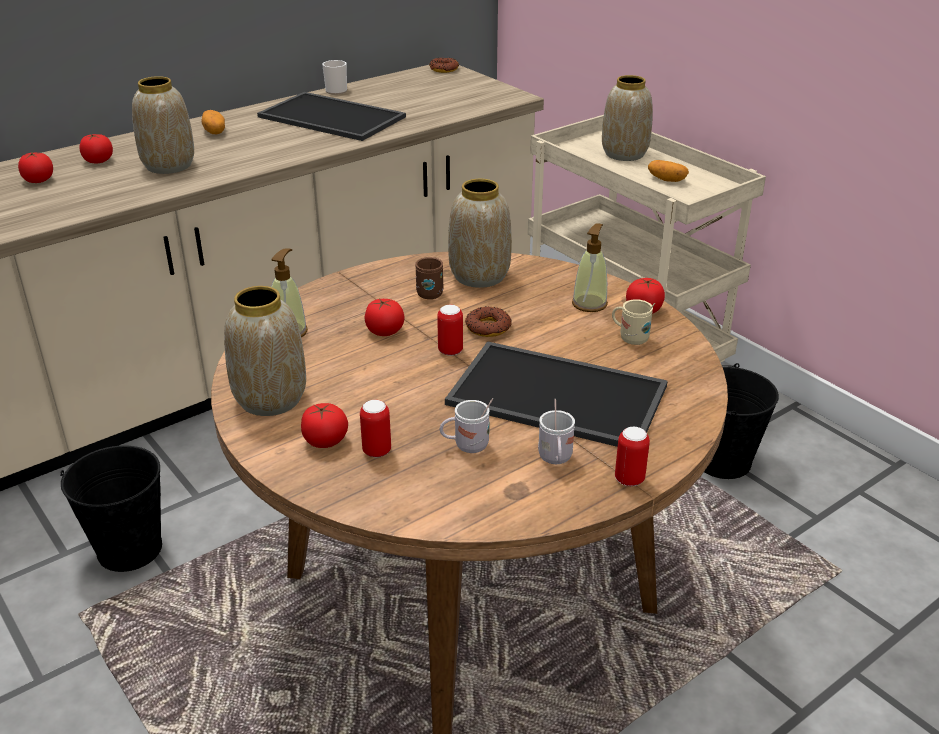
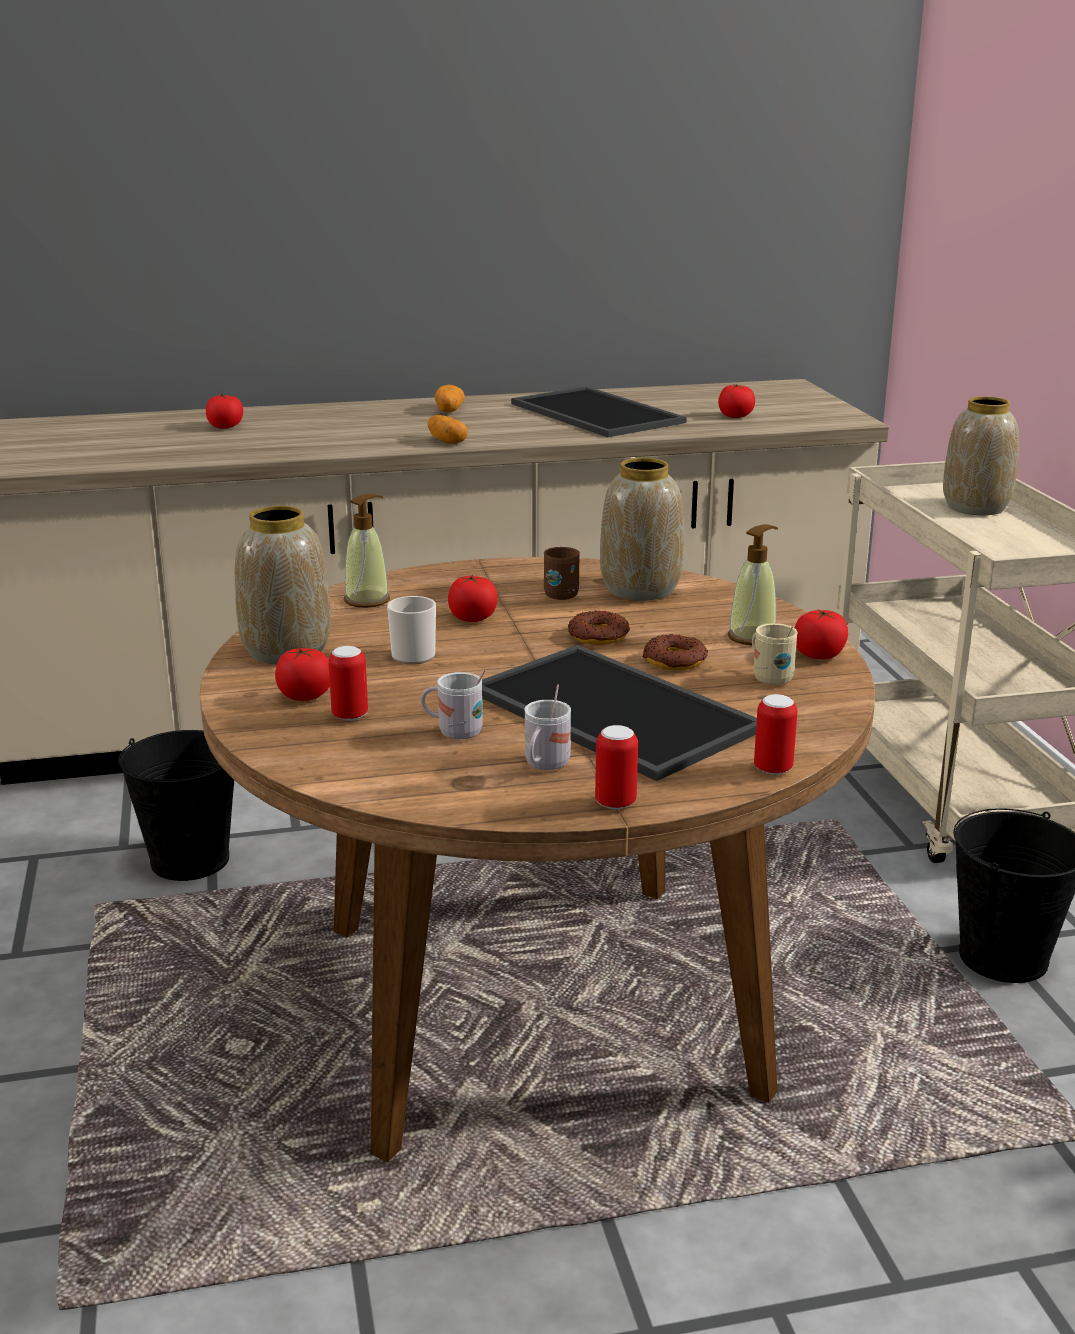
camera: 25 degrees right, 10 degrees down
tomato [79,134,113,163] -> tomato moved to [718,384,755,418]
vase [132,76,194,174] -> none
mug [322,60,347,95] -> mug moved to [387,596,436,665]
donut [429,58,459,73] -> donut moved to [643,634,708,670]
can [437,305,463,356] -> can moved to [754,694,798,775]
potato [648,160,689,182] -> potato moved to [427,415,468,444]

